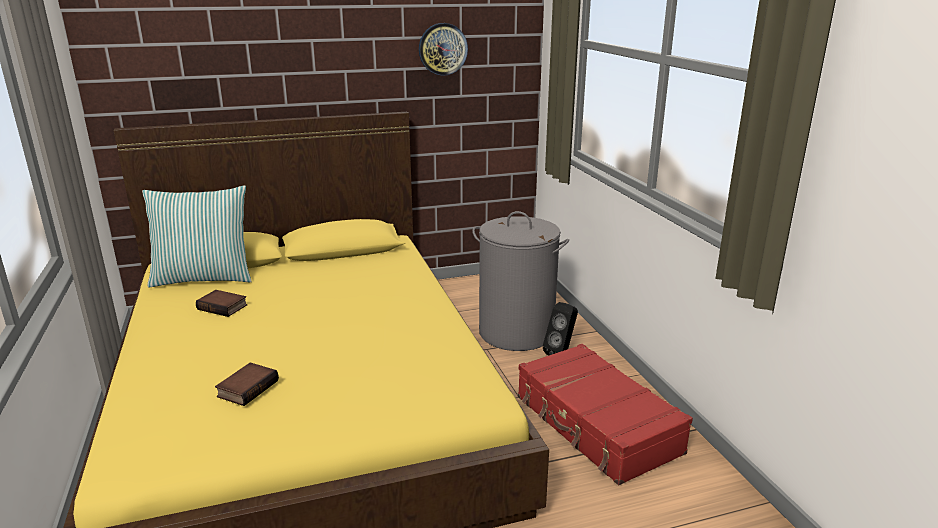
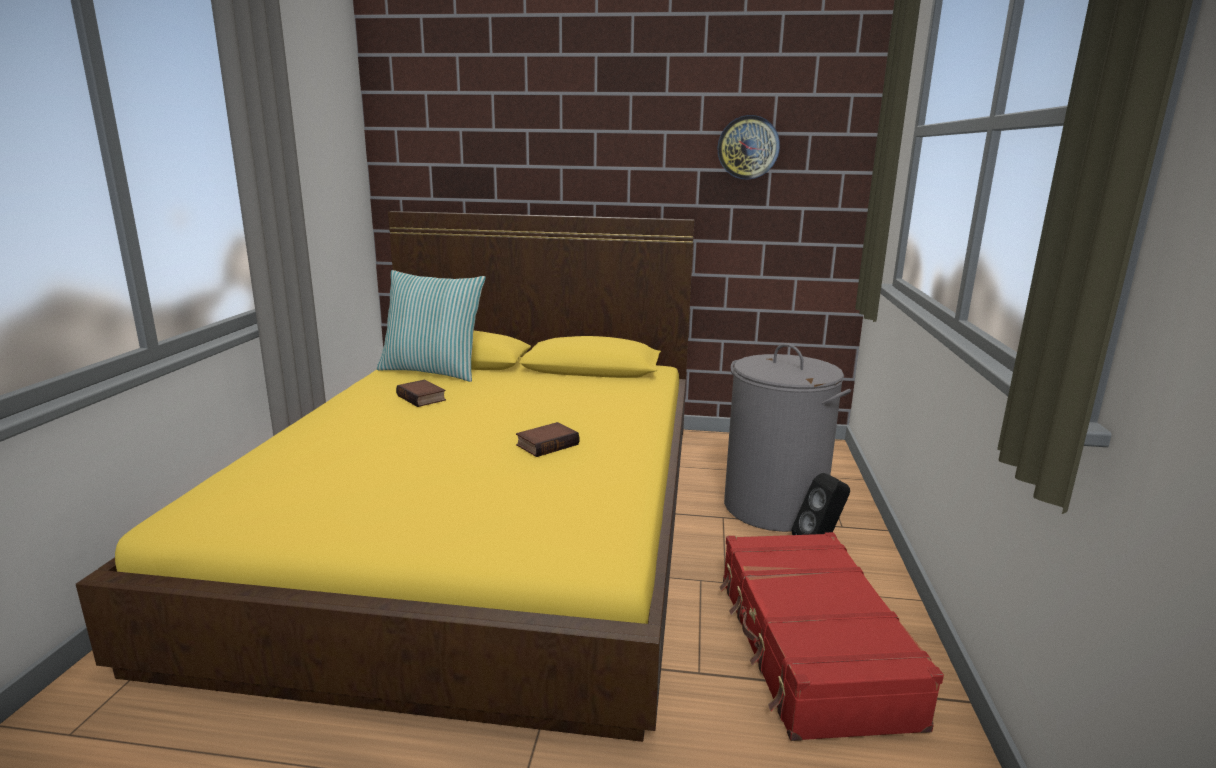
camera: 25 degrees right, 5 degrees down
book [215,362,279,406] -> book moved to [516,422,579,457]

